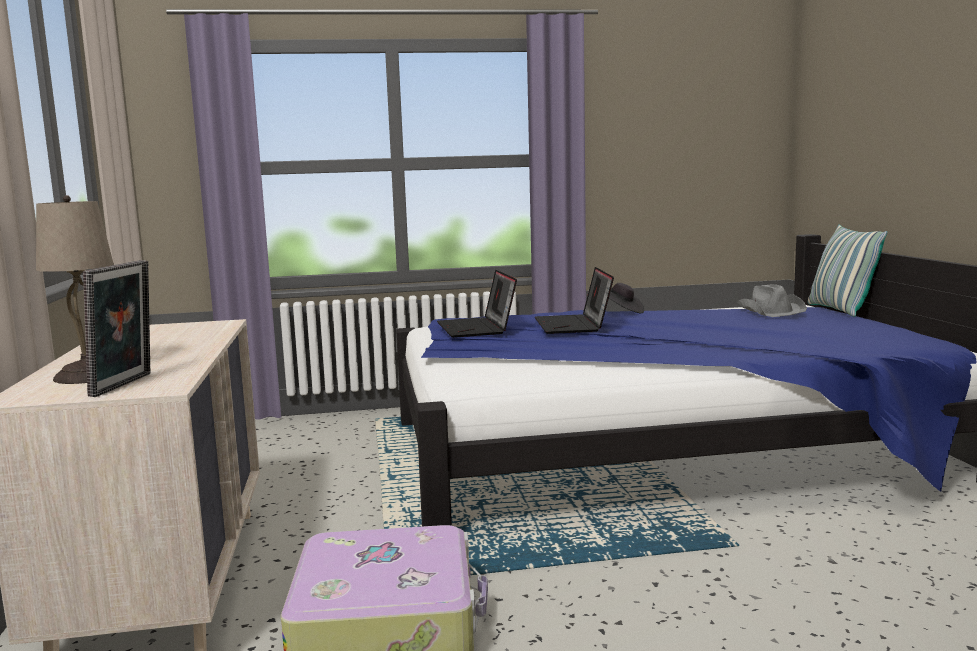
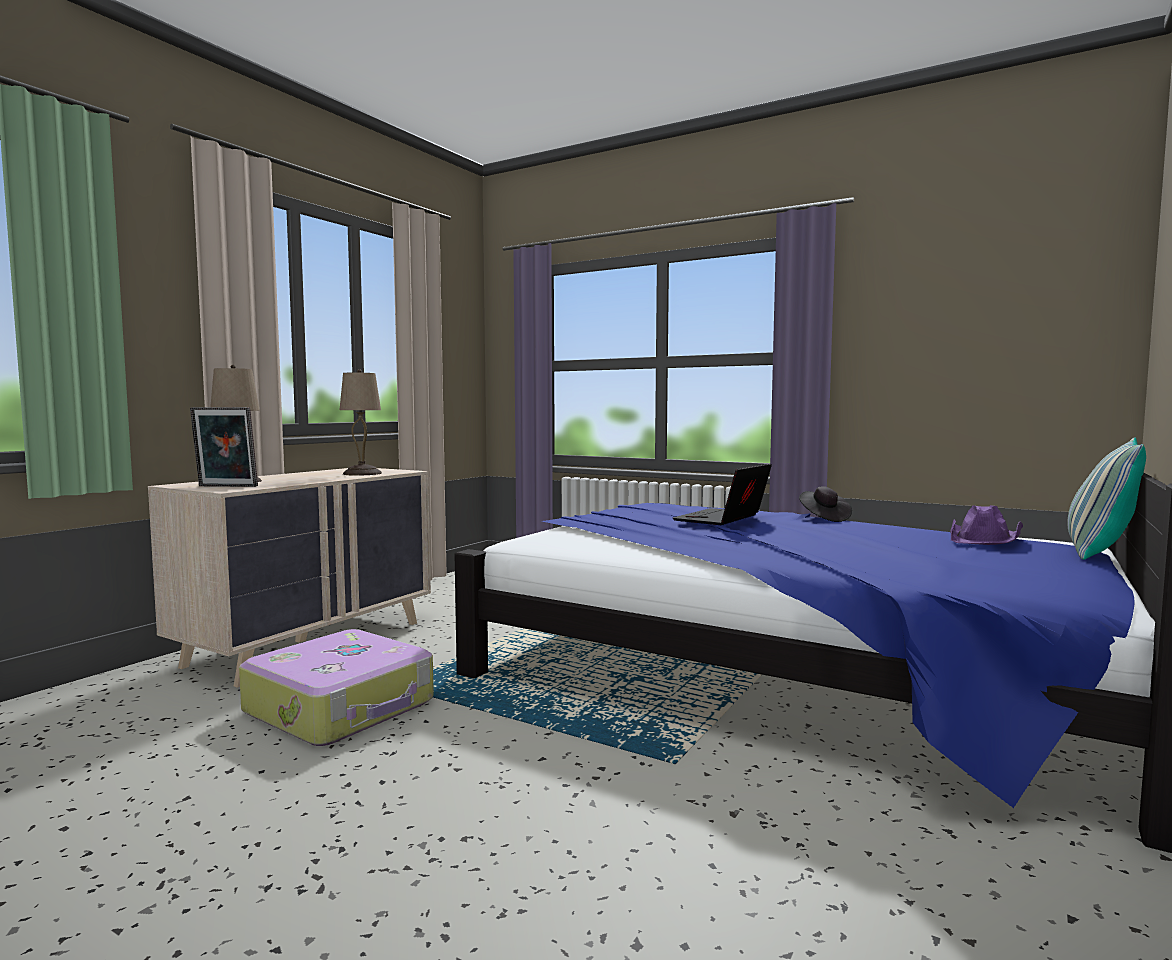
camera: 40 degrees right, 5 degrees down
picture frame [83,260,151,397] -> picture frame turned 45 degrees clockwise [190,407,258,487]
laptop [437,270,517,338] -> none
grey hat [737,284,807,317] -> purple hat [951,505,1023,545]
none -> beige table lamp [340,369,382,476]

